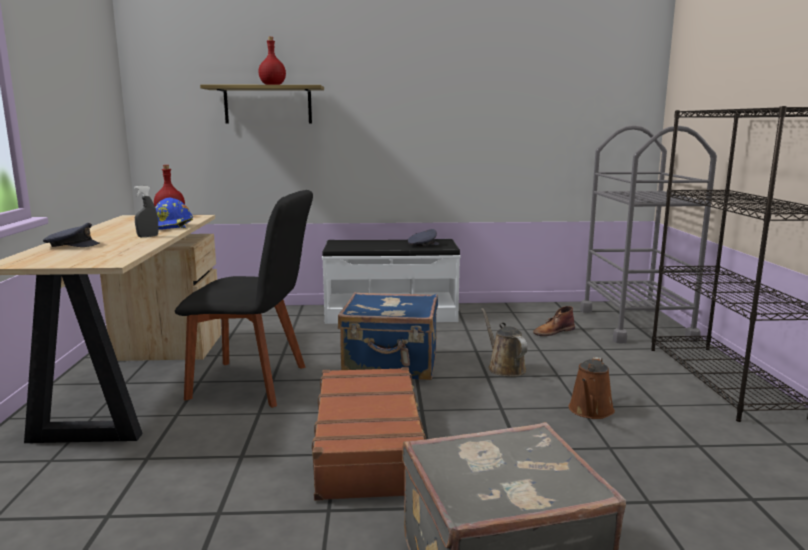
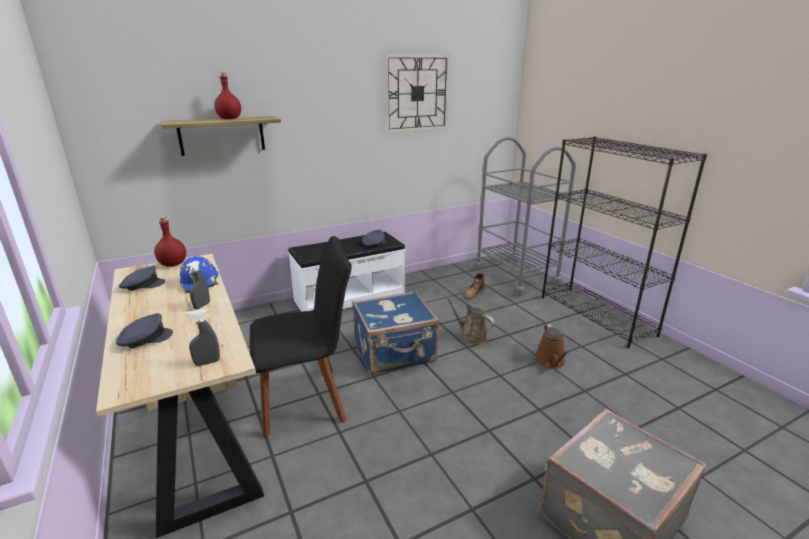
camera: 25 degrees left, 10 degrees up
brown suitcase [312,367,426,501] -> none
none -> grey cap [119,266,165,291]
none -> grey spray bottle [186,309,220,366]
none -> wall clock [384,54,450,133]

